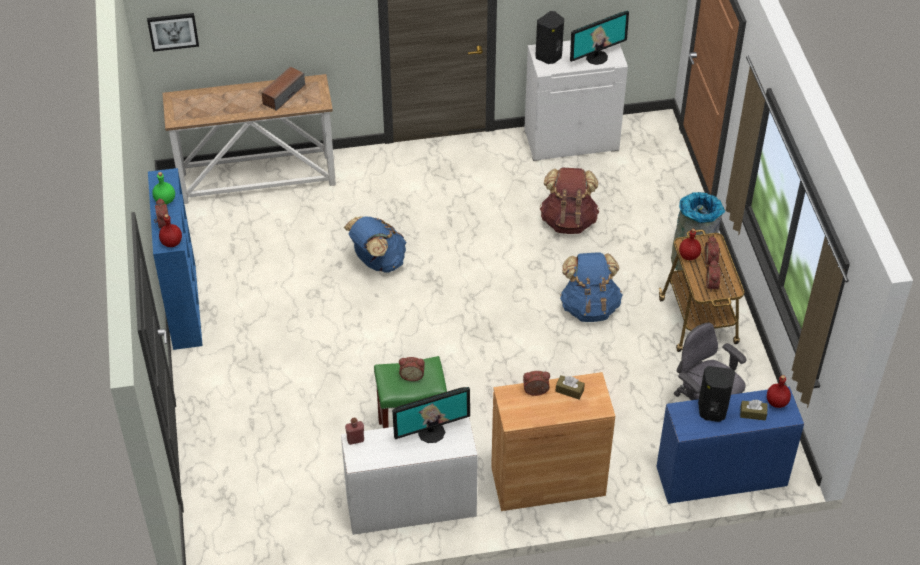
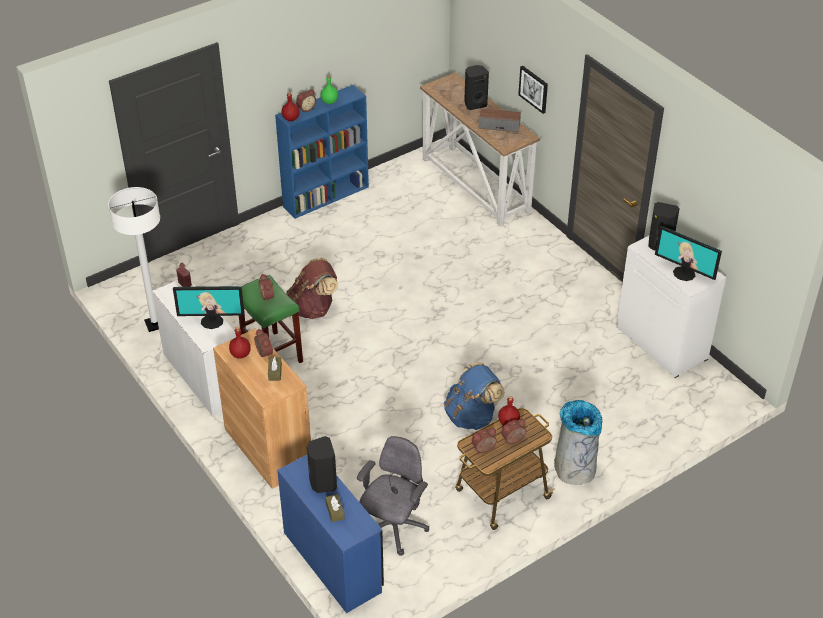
camera: 65 degrees right, 5 degrees down
picture [147,13,199,52] -> picture moved to [518,66,548,114]
blue backpack [344,216,407,273] -> none
monitor [392,387,470,443] -> monitor turned 45 degrees counterclockwise [173,286,245,329]
brown backpack [540,168,600,234] -> brown backpack moved to [286,258,338,319]
red bottle [767,375,791,408] -> red bottle moved to [229,327,251,359]
none -> white floor lamp [108,187,160,332]
none -> black speaker [464,65,489,110]

